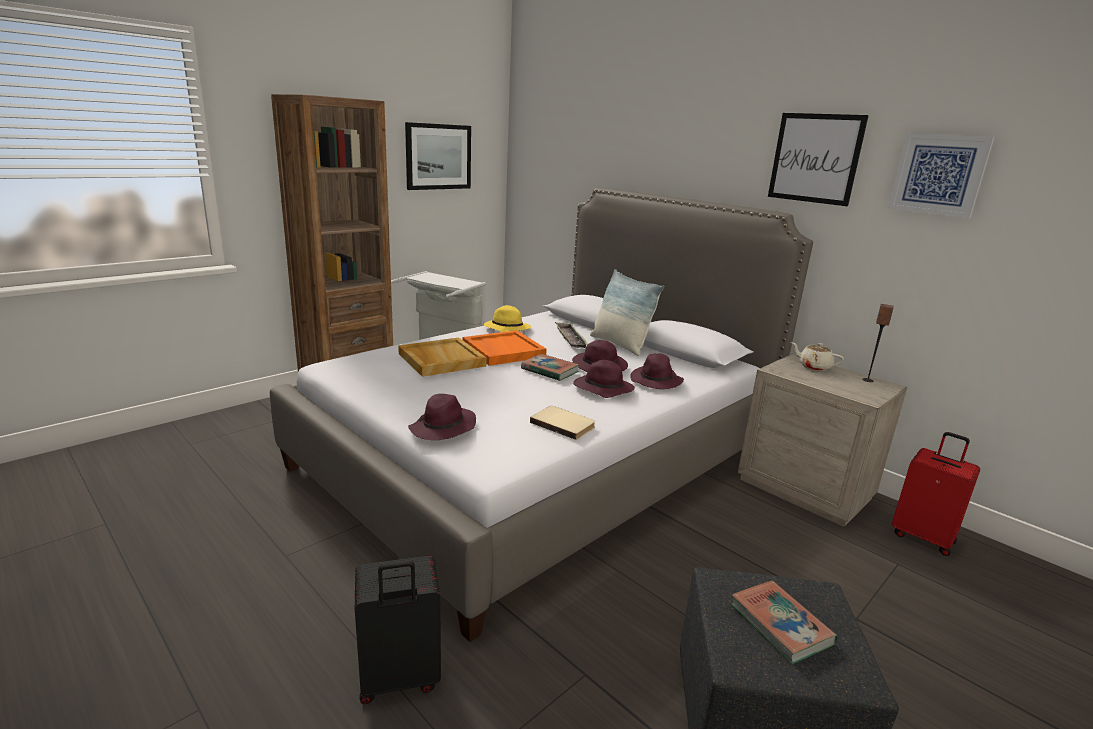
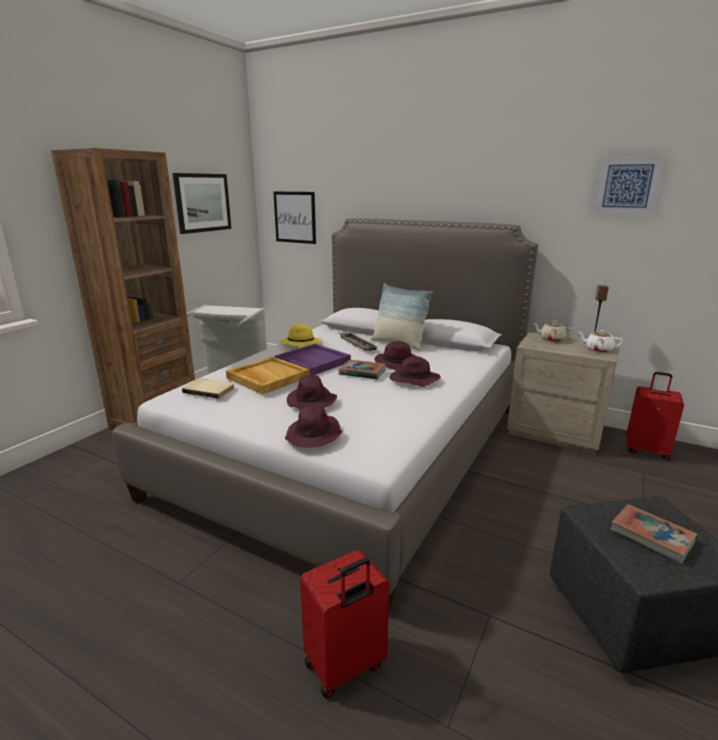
camera: 15 degrees left, 0 degrees up
black suitcase [355,556,441,704] -> red suitcase [300,549,389,699]
orange tray [463,330,547,366] -> purple tray [275,344,351,375]
beige book [530,406,595,440] -> beige book moved to [182,378,235,399]
purple hat [631,353,684,389] -> purple hat moved to [287,375,337,409]
picture [768,113,869,206] -> picture moved to [274,191,316,244]
none -> white teapot [578,330,623,353]

